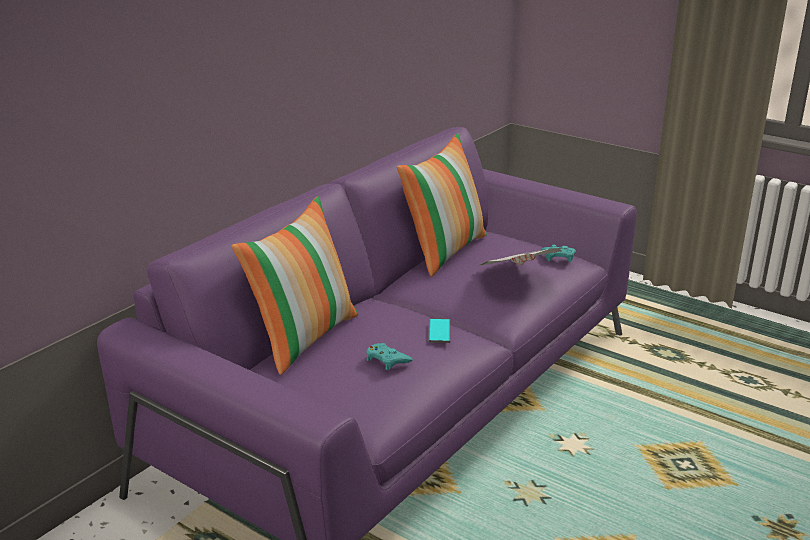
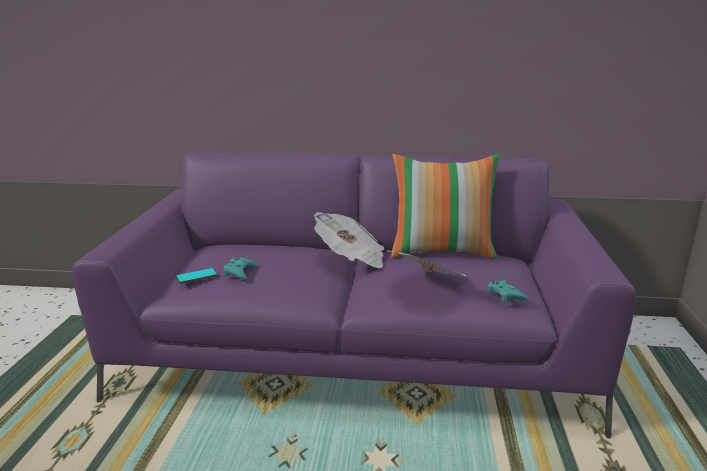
camera: 60 degrees right, 5 degrees down
pillow [232,196,358,375] -> none
phone [428,318,450,343] -> phone moved to [176,268,218,284]
none -> newspaper [314,212,384,268]

